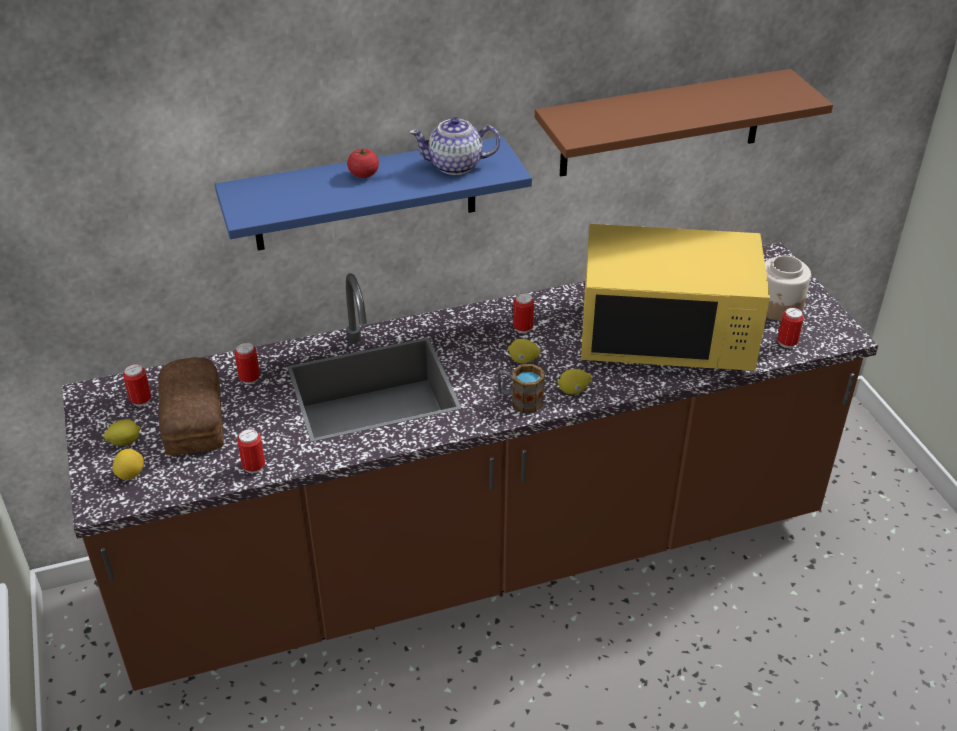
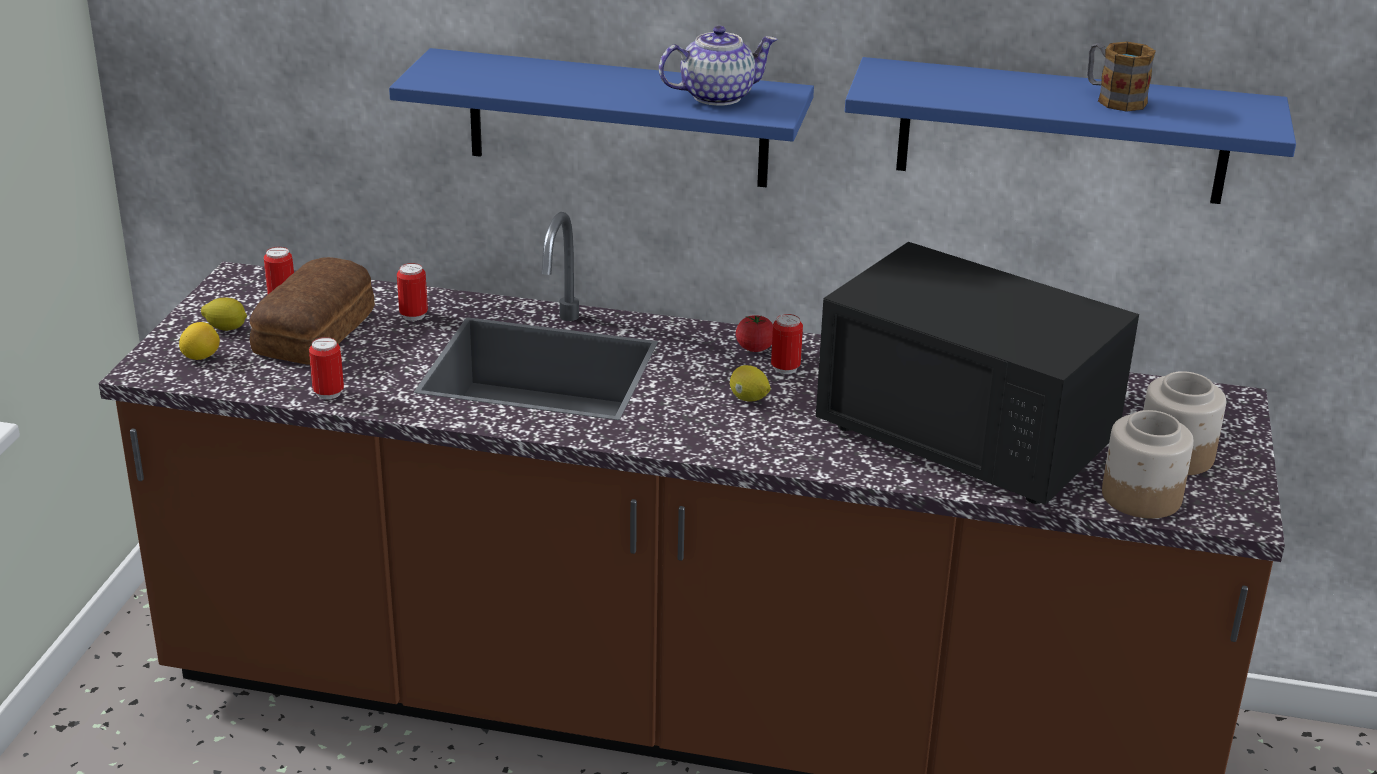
camera: 30 degrees right, 10 degrees down
tomato [347,149,379,178] -> tomato moved to [736,315,773,352]
teapot [409,117,501,175] -> teapot turned 135 degrees clockwise [659,26,778,106]
mug [497,364,545,413] -> mug moved to [1087,41,1156,112]
brown shelf [535,69,833,177] -> blue shelf [845,57,1296,204]
lemon [558,369,592,394] -> none
yellow microwave [581,224,770,371] -> black microwave [816,242,1139,505]
can [778,307,804,348] -> jar [1102,410,1194,518]

